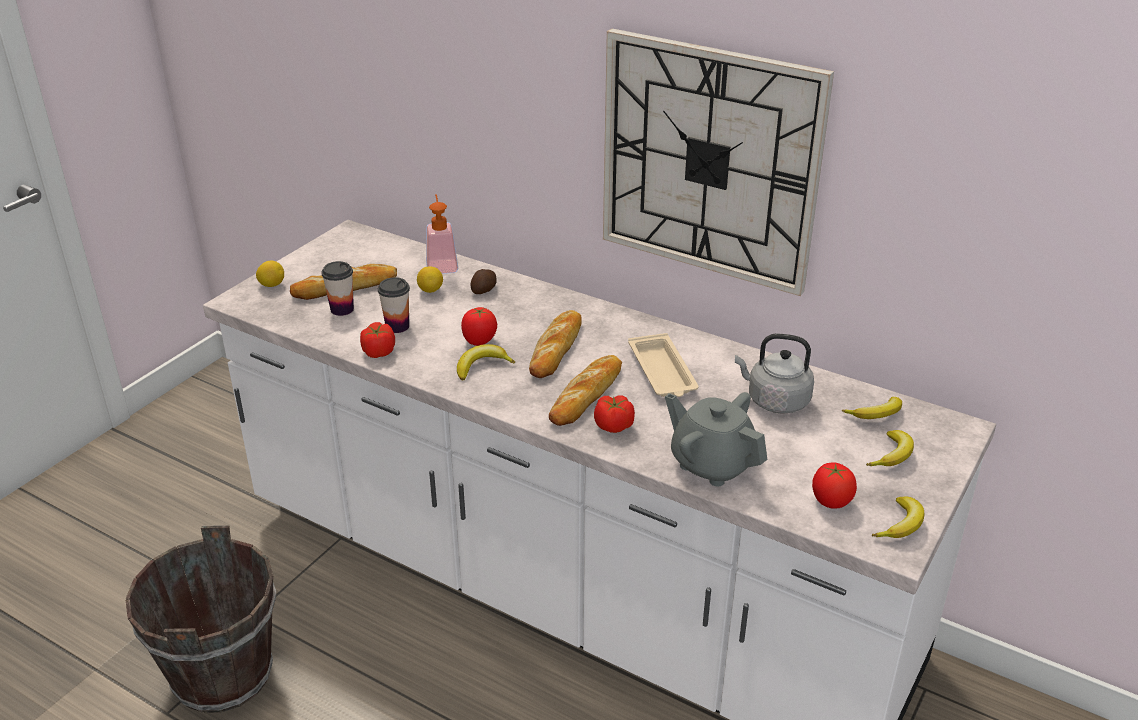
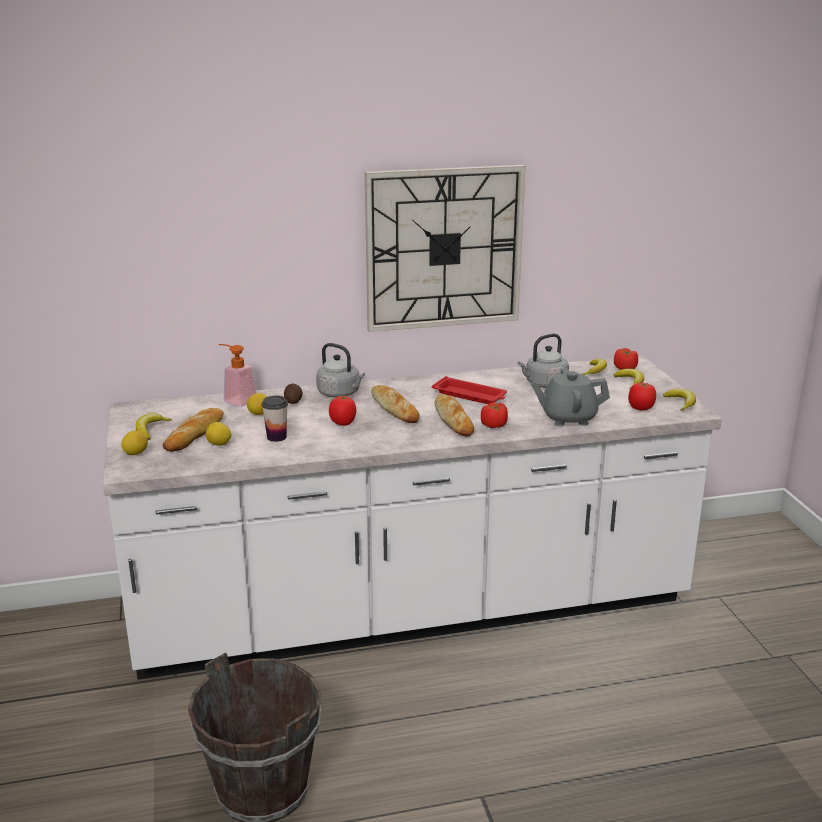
camera: 45 degrees left, 10 degrees down
cup [321,261,354,316] -> lemon [206,422,231,446]
tomato [360,322,395,358] -> tomato moved to [614,348,638,370]
banana [457,344,515,380] -> banana moved to [136,413,172,440]
beige tray [628,333,699,397] -> red tray [432,376,507,404]
none -> grey kettle [316,343,365,398]

